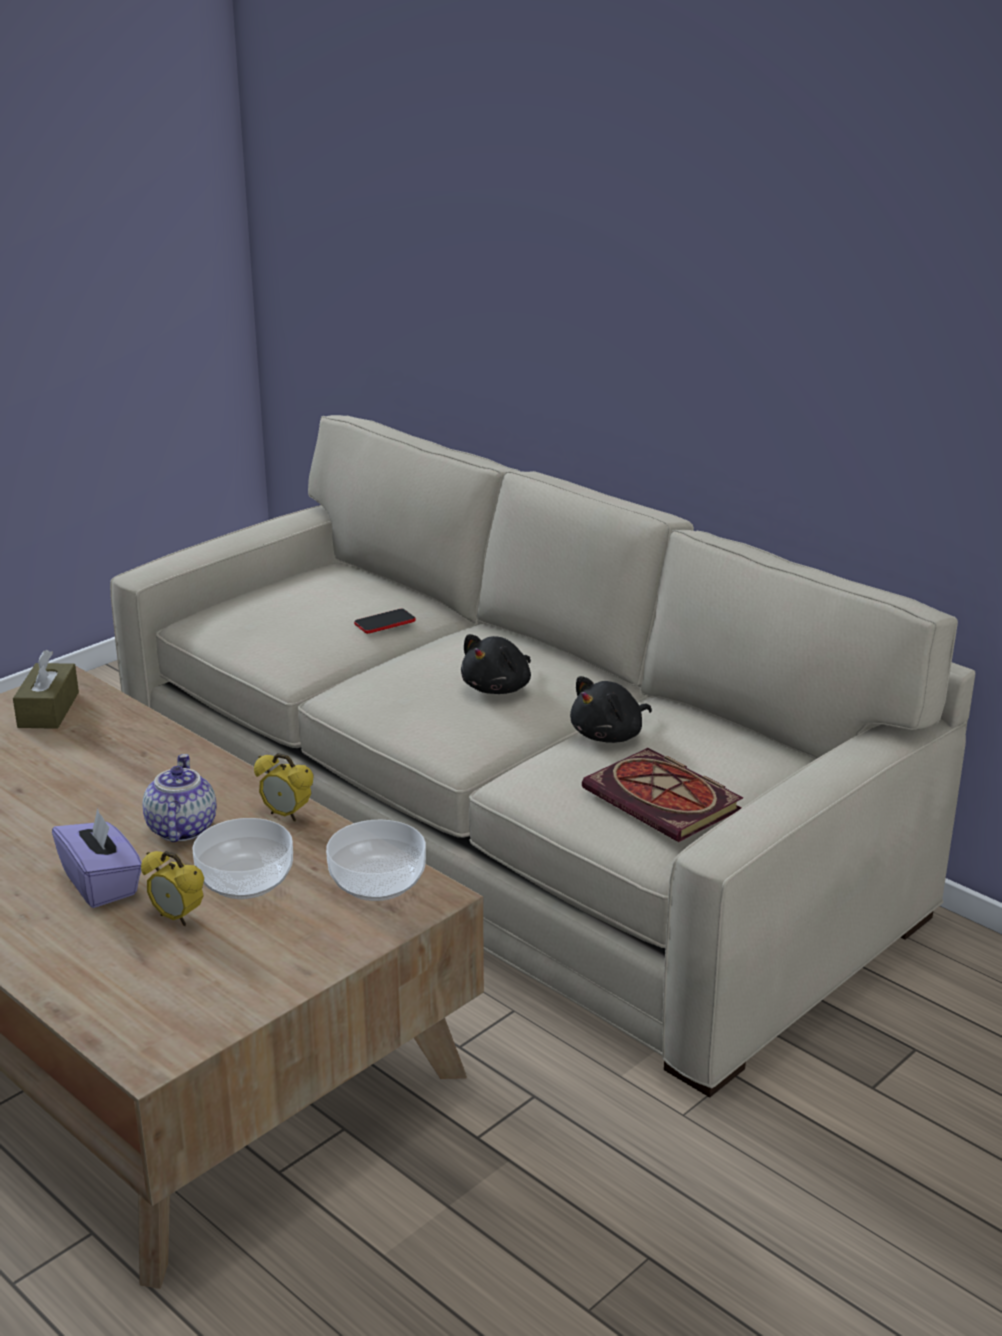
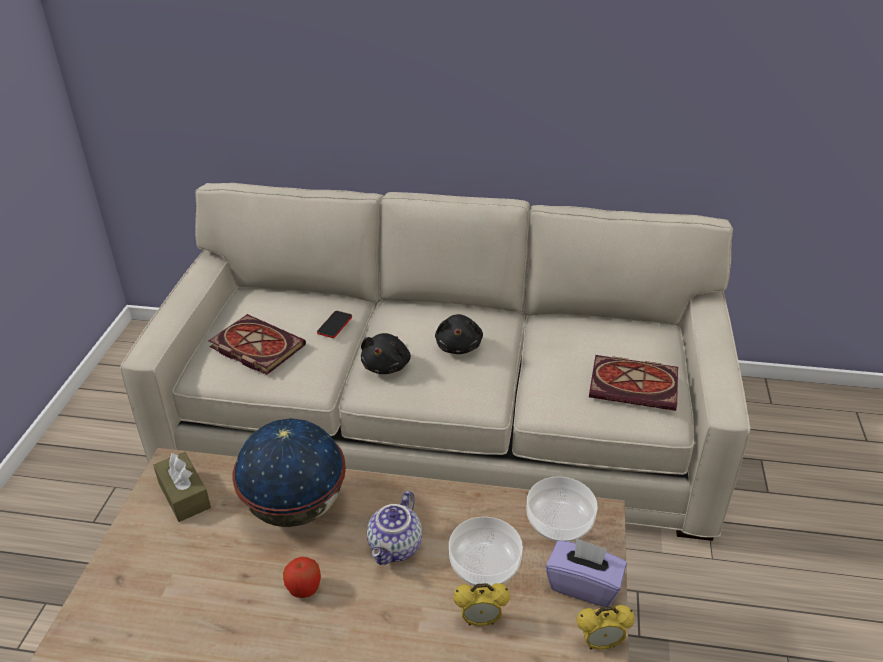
camera: 35 degrees left, 10 degrees up
purple tissue box [52,808,142,908] -> purple tissue box moved to [546,538,627,607]
teapot [142,754,216,842] -> teapot turned 120 degrees counterclockwise [367,491,422,565]
alarm clock [254,753,314,822] -> alarm clock moved to [577,605,635,650]
black plush toy [570,676,652,743] -> black plush toy moved to [361,333,411,374]
none -> book [208,314,306,375]
none -> globe [232,418,346,527]
none -> apple [283,557,321,598]

